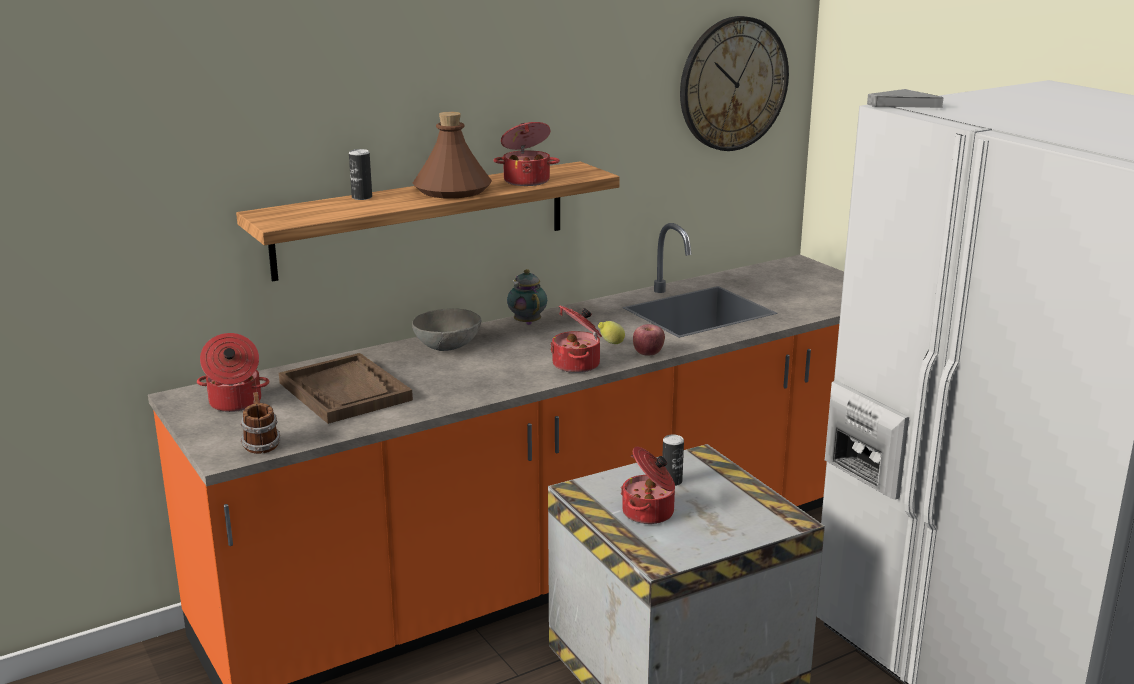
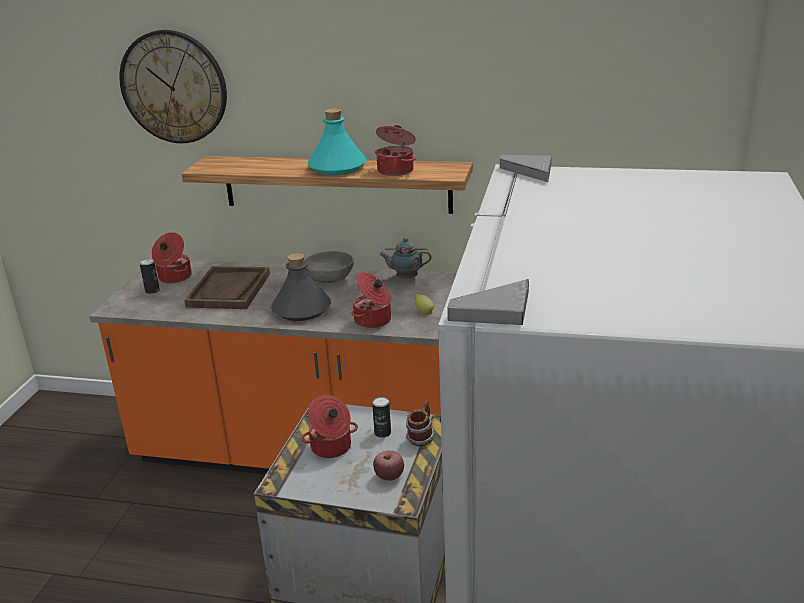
camera: 45 degrees right, 5 degrees up
mug [240,392,281,454] -> mug moved to [406,400,435,447]
can [349,149,372,200] -> can moved to [139,258,160,294]
brown bottle [413,112,492,198] -> turquoise bottle [308,108,367,175]
teapot [507,269,547,325] -> teapot turned 105 degrees counterclockwise [379,238,432,279]
apple [633,324,665,356] -> apple moved to [373,450,404,481]
wall clock [680,16,789,151] -> wall clock moved to [119,30,227,143]
none -> grey bottle [271,253,331,321]

